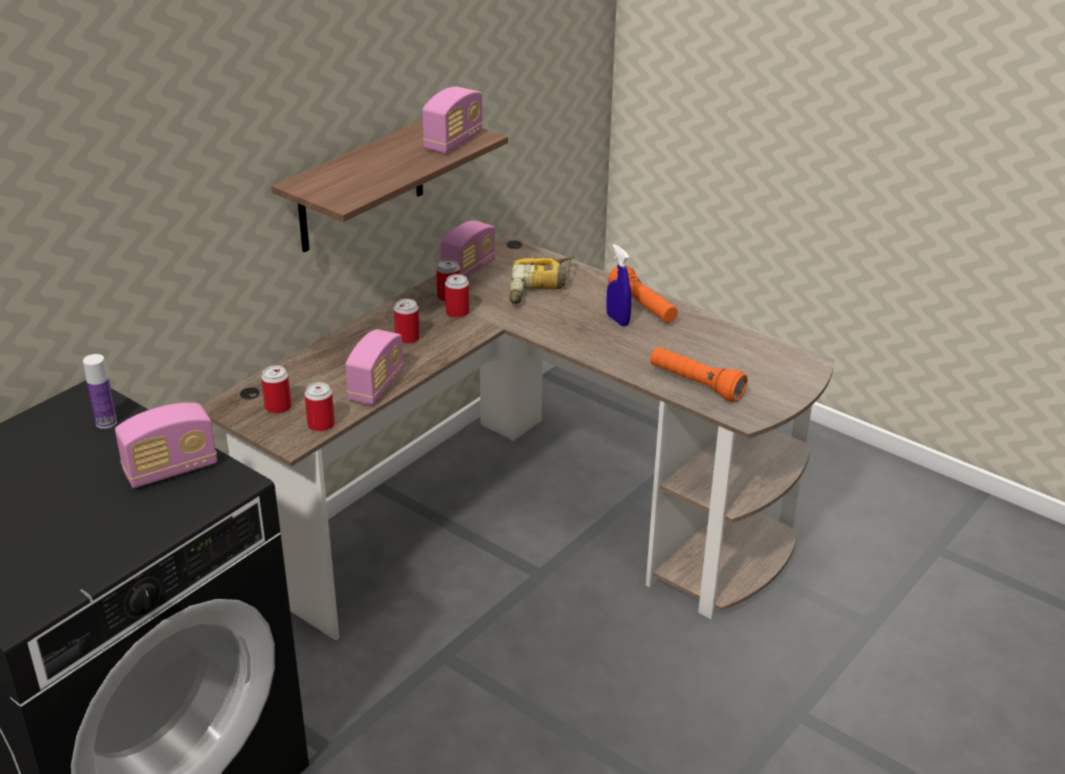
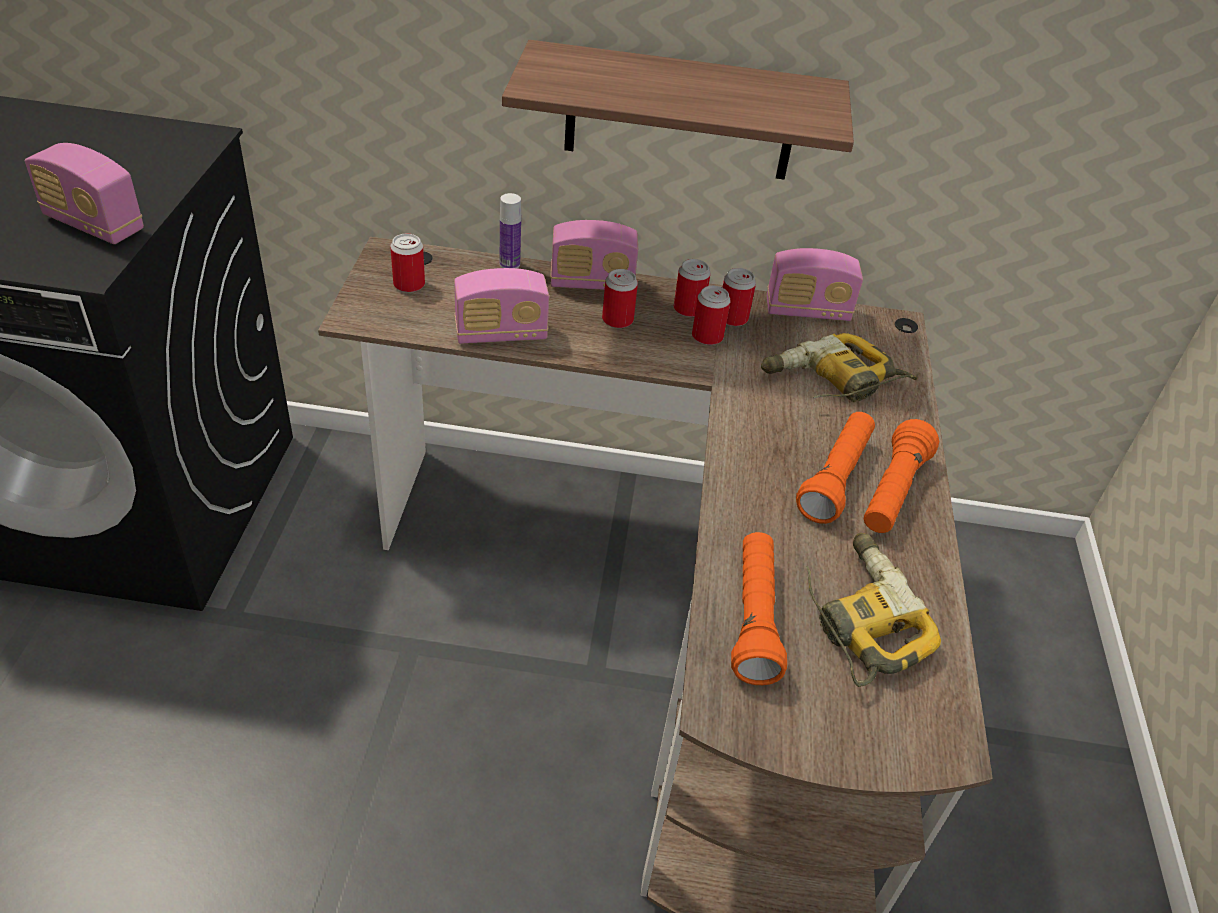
camera: 55 degrees right, 10 degrees up
bottle [83,354,117,429] -> bottle moved to [500,193,521,269]
can [305,382,335,432] -> can moved to [674,259,711,317]
radio [422,87,483,153] -> radio moved to [551,220,638,290]
blue spray bottle [606,244,632,326] -> orange flashlight [796,412,875,524]
none -> power drill [806,533,941,687]

